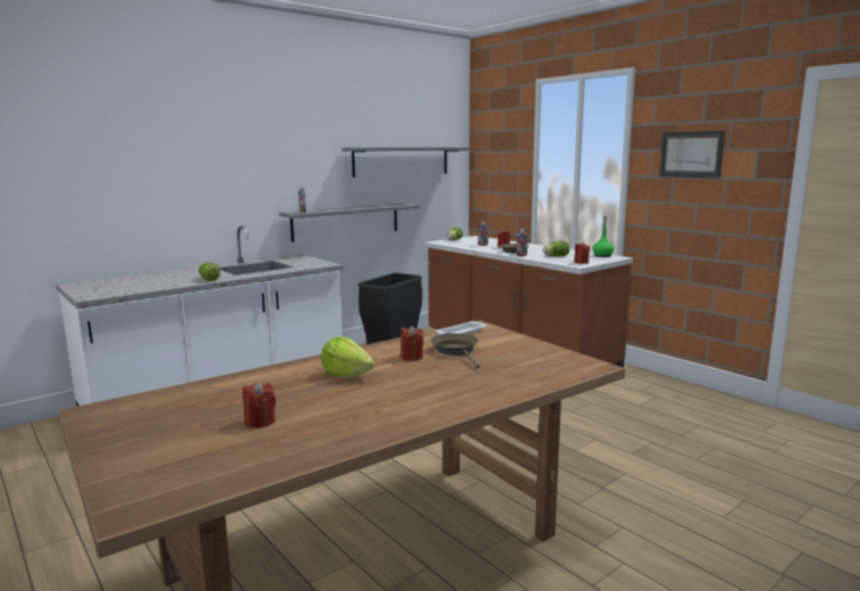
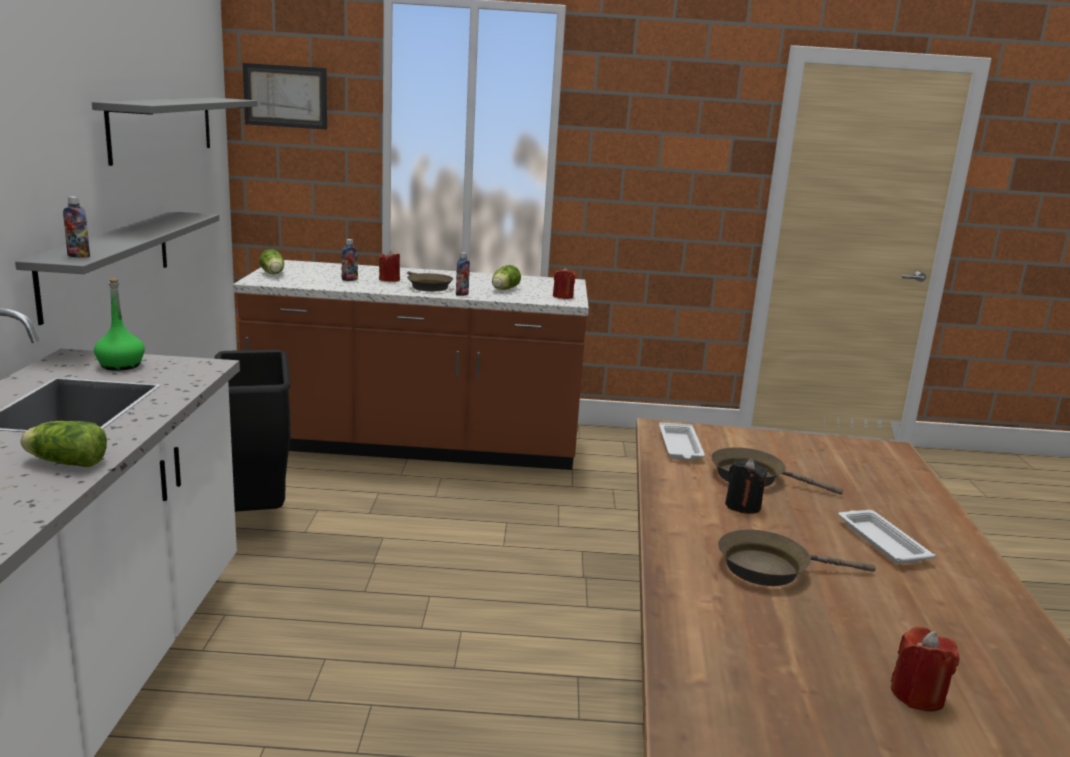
camera: 50 degrees left, 5 degrees up
lettuce [321,337,375,378] -> brown frying pan [718,529,876,586]
red candle [401,326,424,361] -> black candle [725,459,768,514]
green bottle [592,216,614,257] -> green bottle moved to [94,278,145,371]
picture [660,131,725,178] -> picture moved to [243,63,327,130]
none -> white tray [838,510,935,564]

